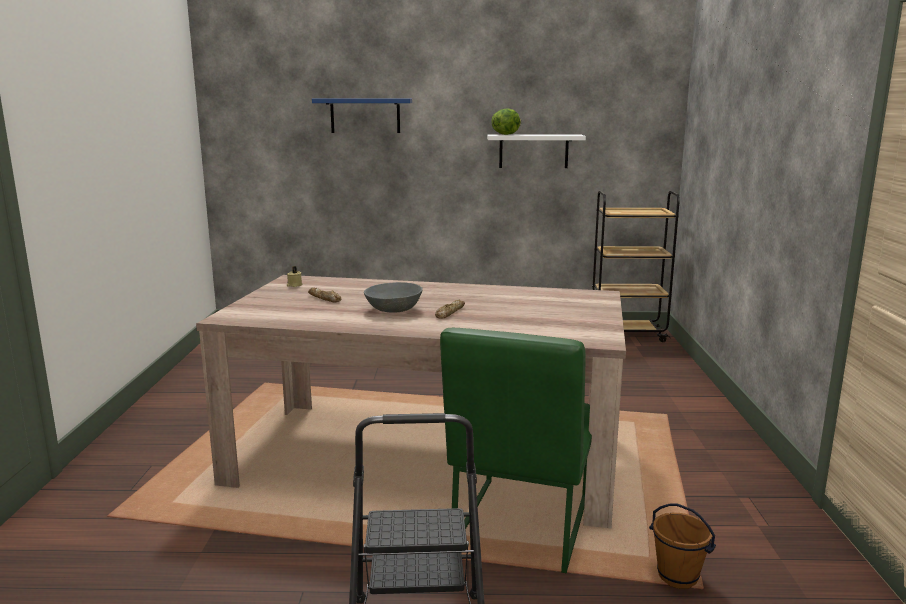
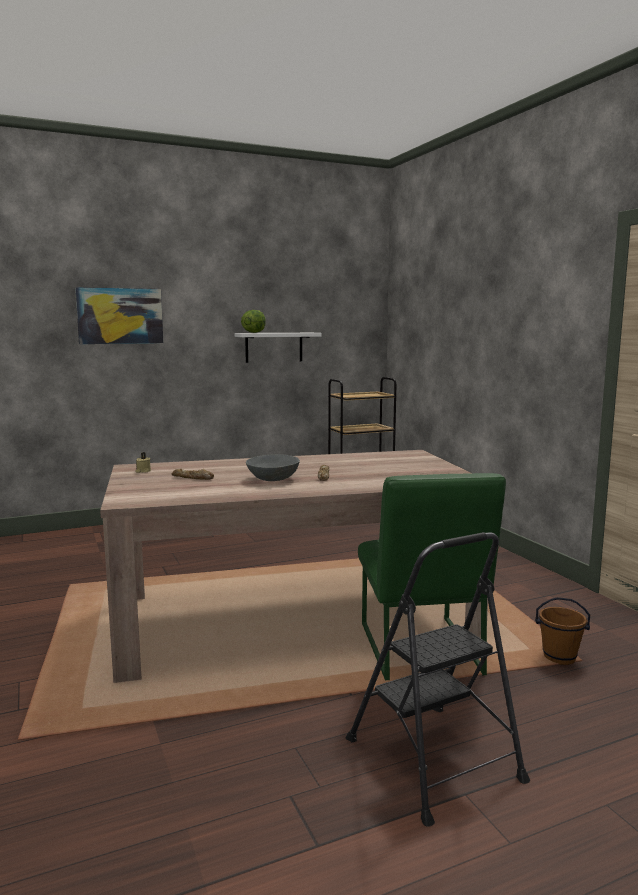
camera: 25 degrees left, 5 degrees down
blue shelf [312,99,412,133] -> picture [75,287,163,344]

